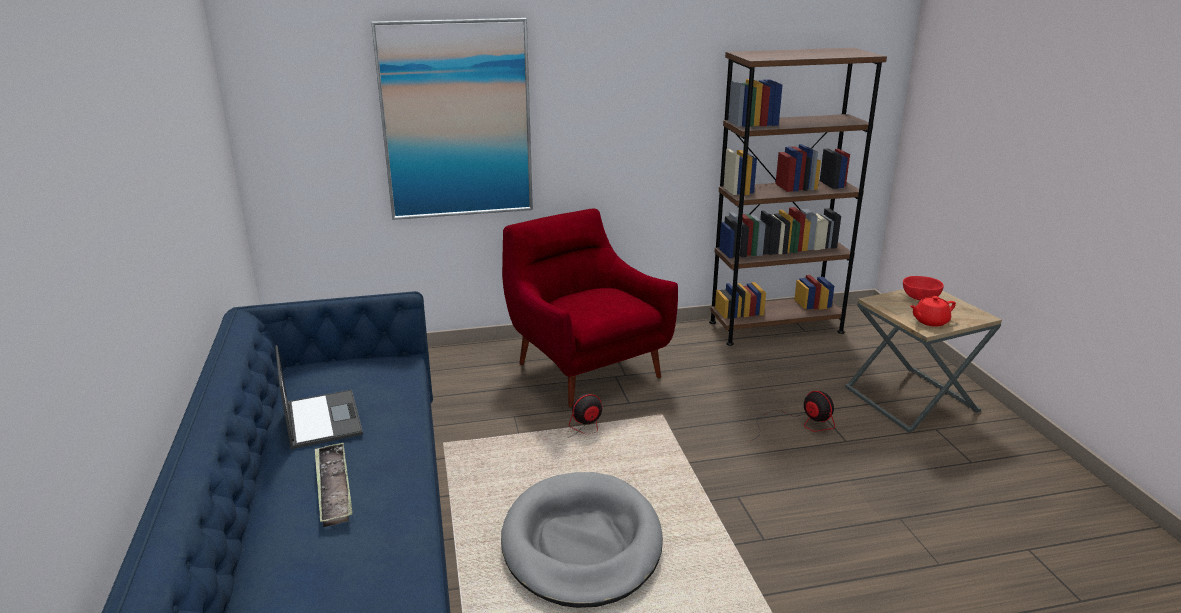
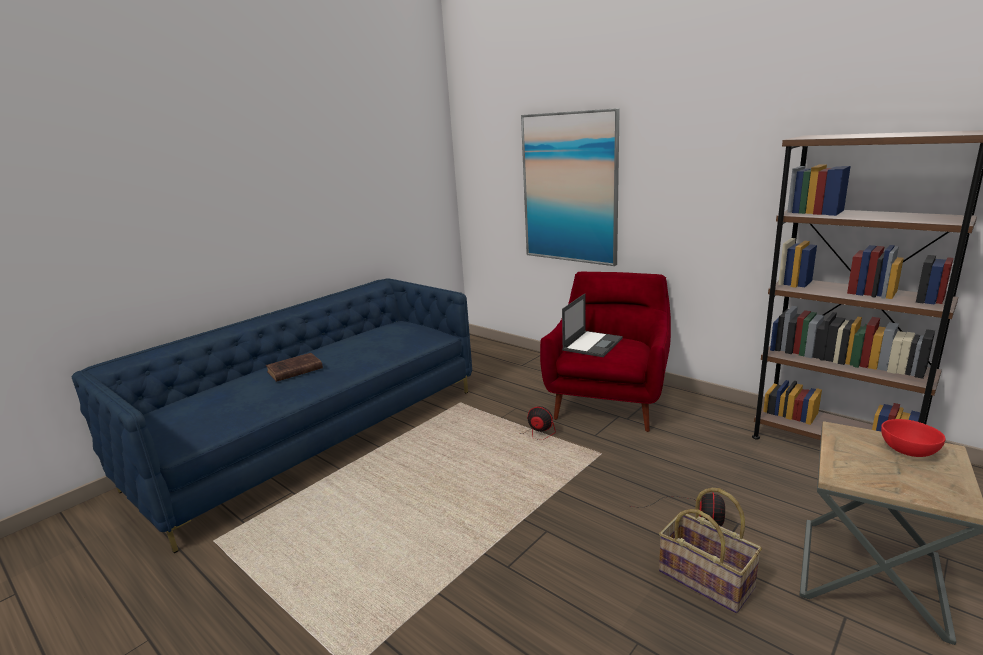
camera: 55 degrees right, 5 degrees down
laptop [275,345,363,449] -> laptop moved to [562,294,623,357]
tray [315,443,353,527] -> brown book [266,353,323,382]
grey dog bed [501,472,663,608] -> none
red teapot [910,296,956,327] -> none
none -> basket [659,488,762,613]

